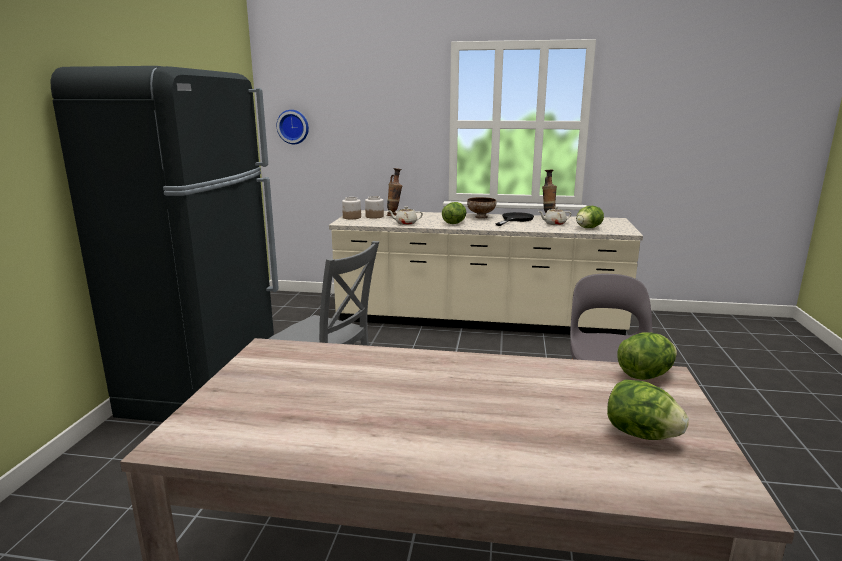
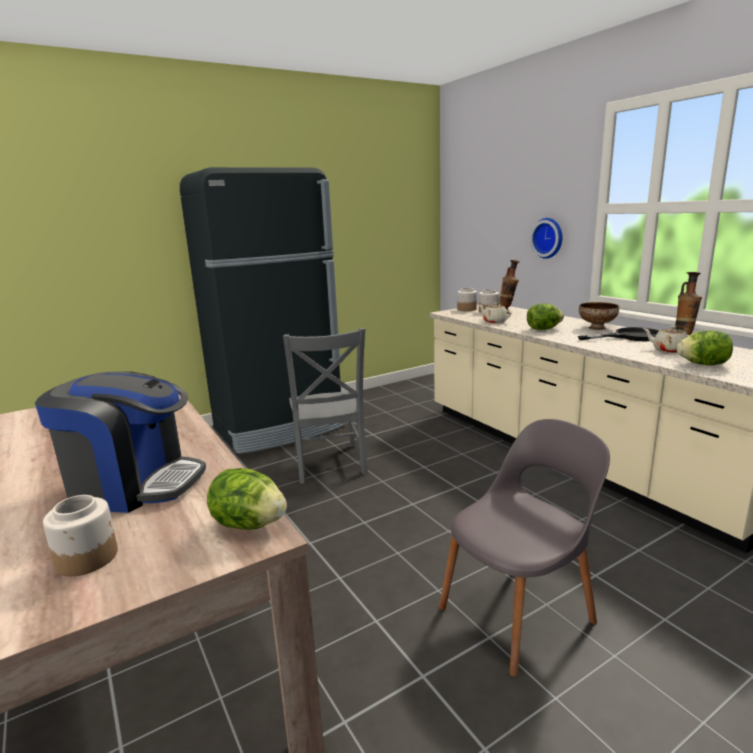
camera: 50 degrees right, 0 degrees up
wall clock [277,110,309,144] -> wall clock moved to [530,218,563,259]
lettuce [607,379,689,440] -> jar [43,495,118,576]
none -> coffee machine [35,371,206,513]

